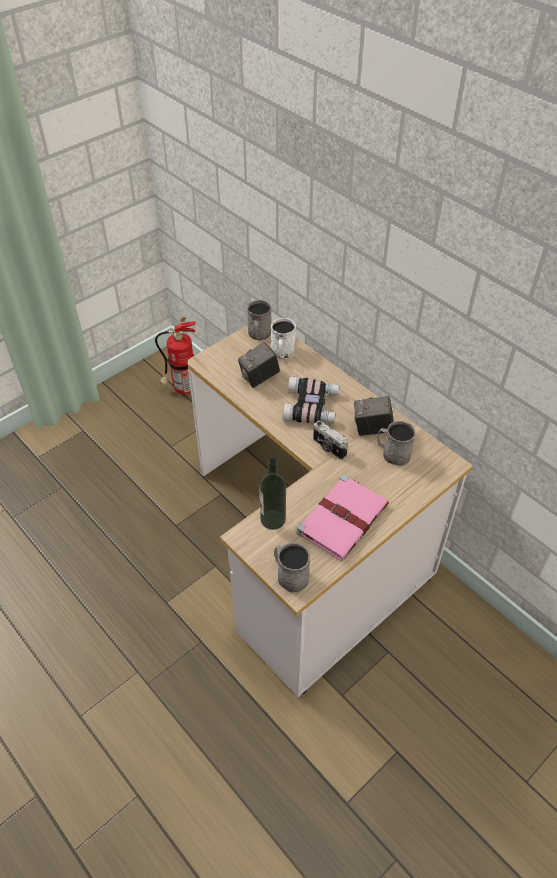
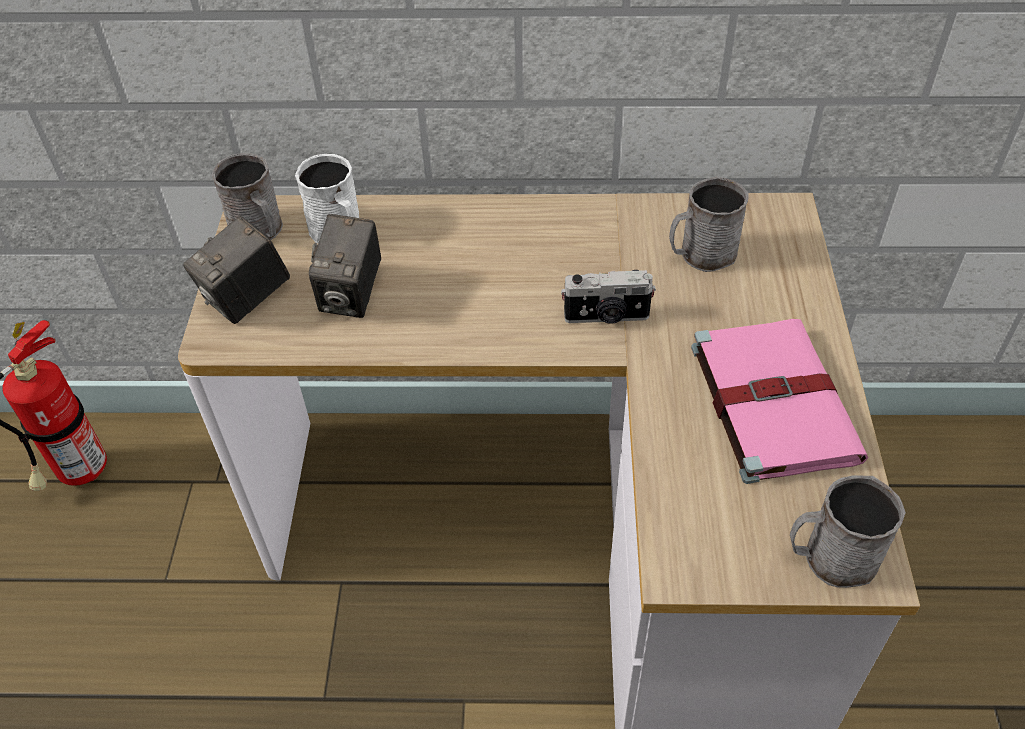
camera: 45 degrees left, 0 degrees up
bottle [259,458,286,530] -> none
binoculars [283,376,340,423] -> none
camera [354,396,394,436] -> camera moved to [183,216,290,324]

